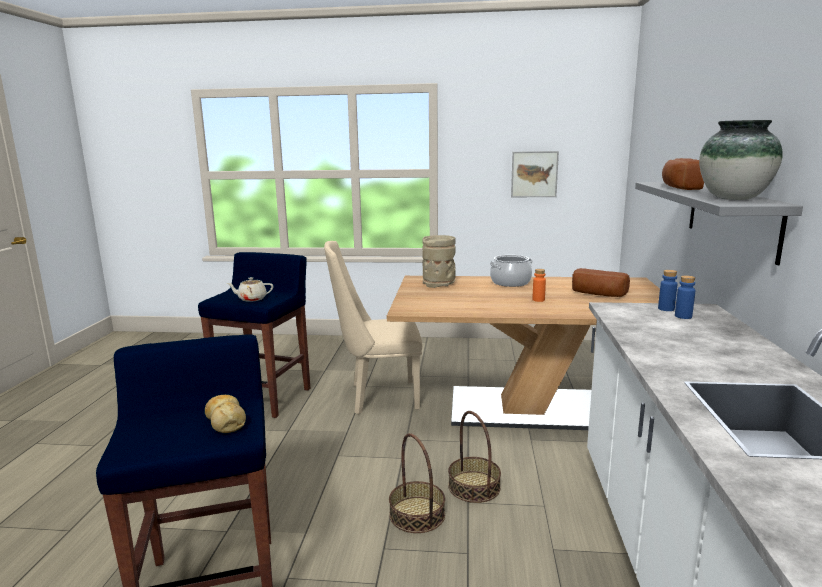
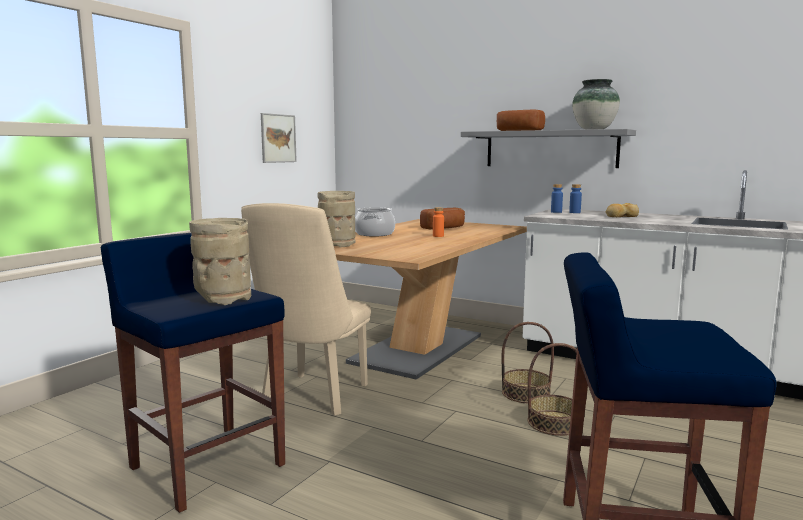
camera: 65 degrees left, 5 degrees down
bread [205,395,246,433] -> bread moved to [606,203,639,217]
beige teapot [227,277,273,302] -> beige vase [189,218,251,305]

